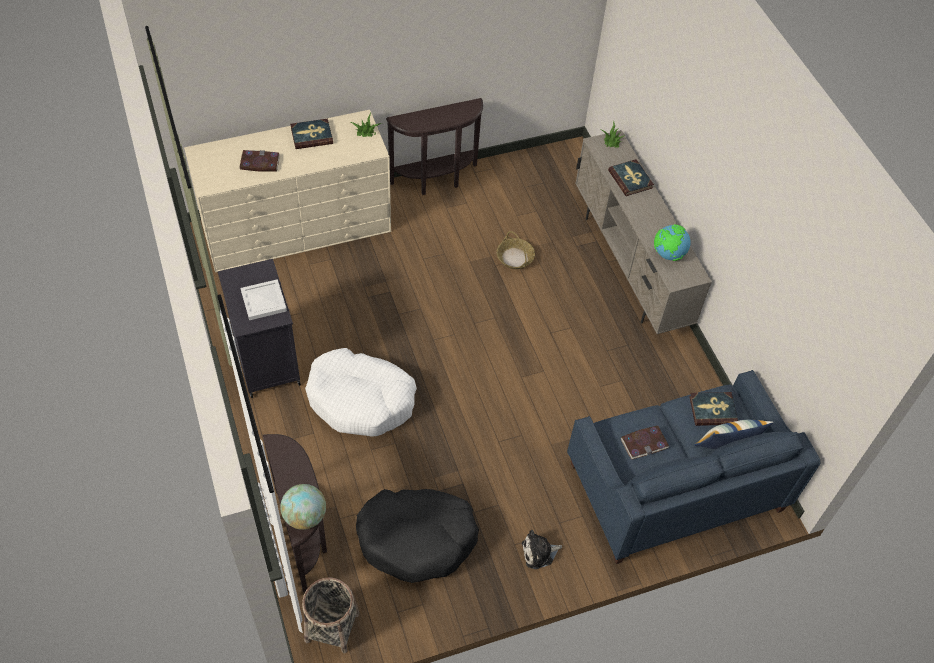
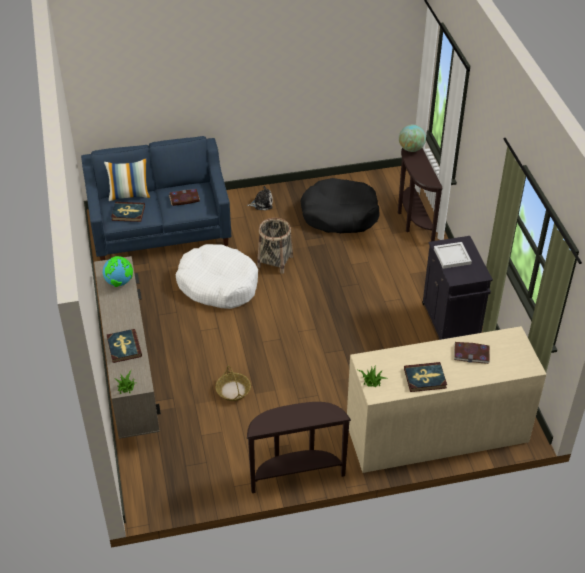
camera: 170 degrees left, 10 degrees down
basket [302,577,359,653] -> basket moved to [257,218,293,274]
white dog bed [305,348,417,436] -> white dog bed moved to [176,244,258,309]

